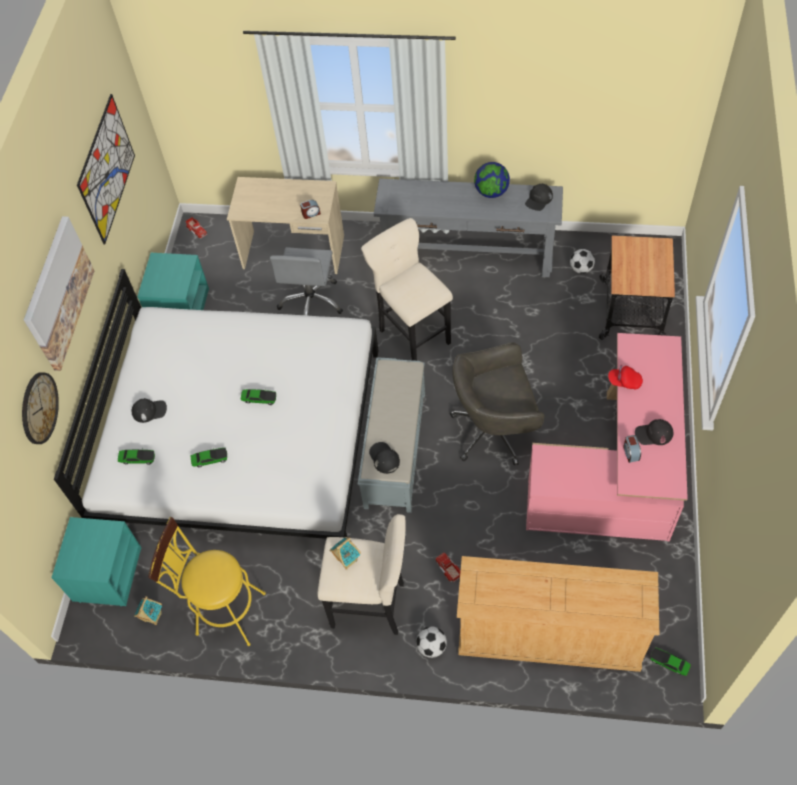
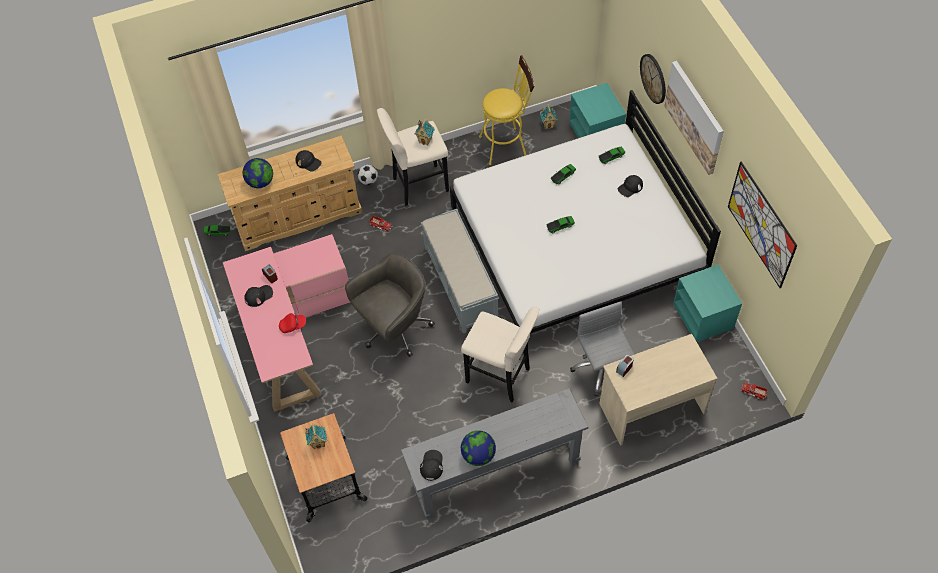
camera: 150 degrees right, 0 degrees up
black cap [369,442,400,474] -> black cap moved to [295,150,321,172]
football [570,249,595,274] -> none
none -> globe [243,158,273,188]
none -> toy house [305,423,327,449]

